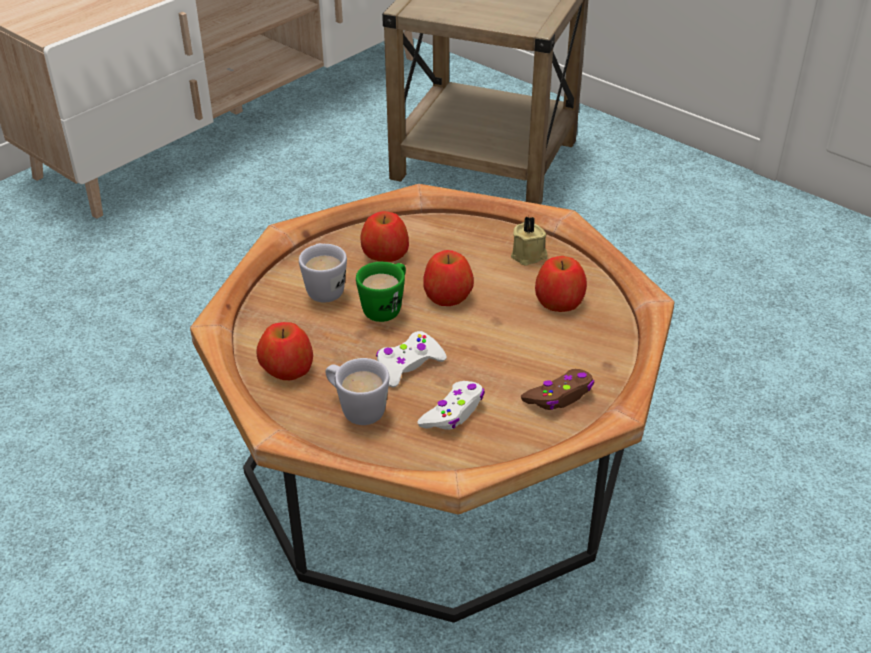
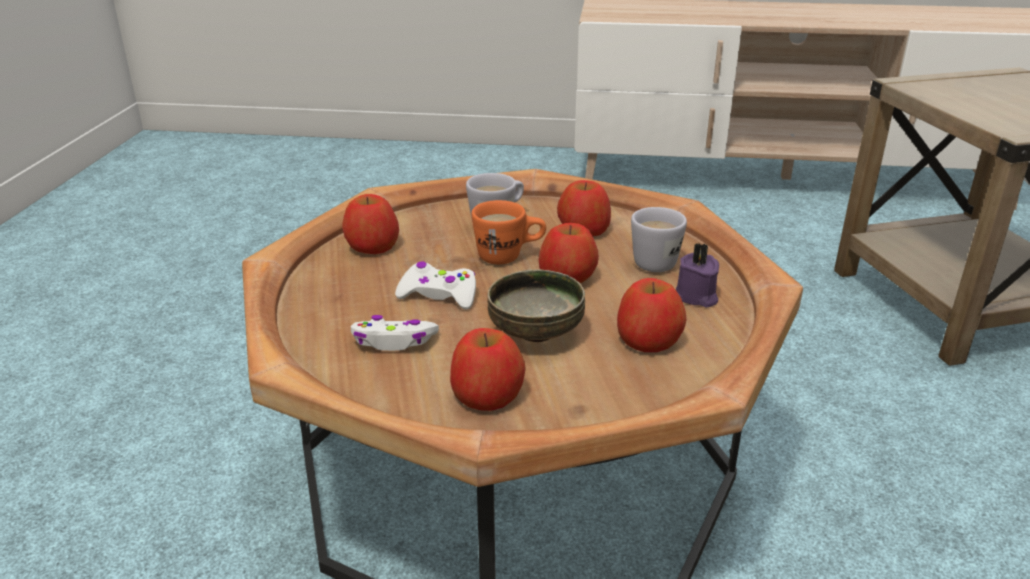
camera: 55 degrees right, 10 degrees down
white mug [325,358,389,425] -> white mug moved to [631,207,687,272]
green mug [356,262,406,322] -> orange mug [471,200,546,264]
beige candle [511,217,547,266] -> purple candle [676,243,719,307]
brown game controller [521,369,594,410] -> apple [450,328,526,411]
none -> bowl [487,269,585,342]

